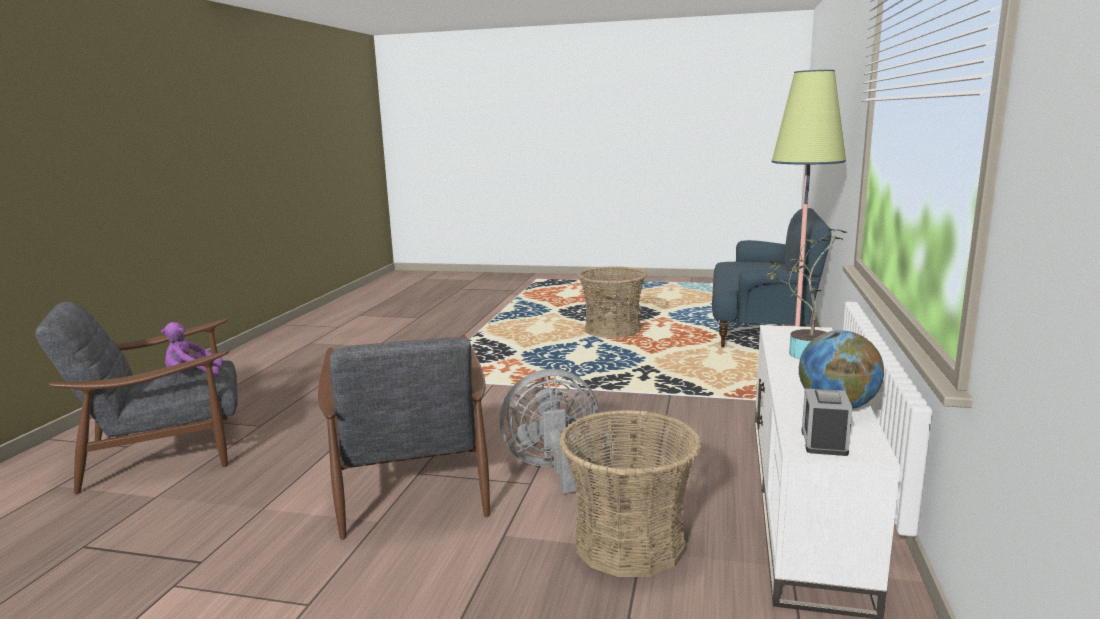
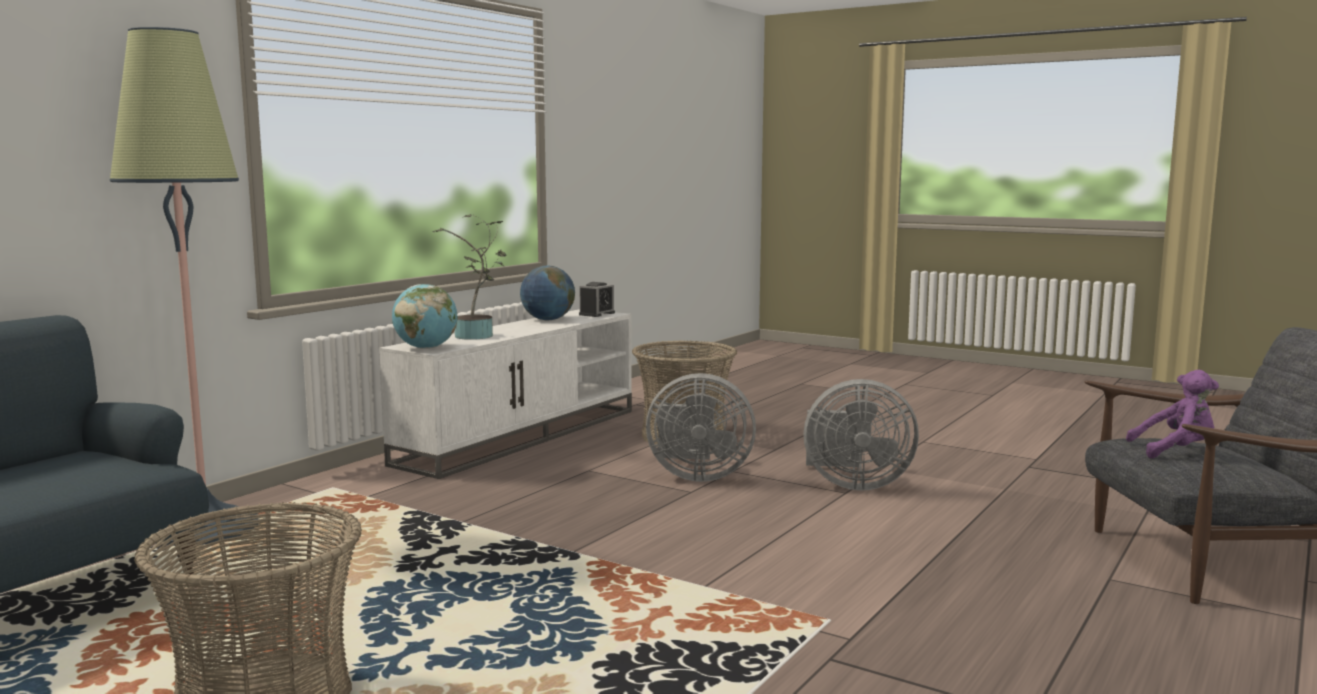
camera: 160 degrees left, 5 degrees down
grey armchair [318,335,490,540] -> grey fan [803,379,919,491]
none -> globe [392,284,458,349]

